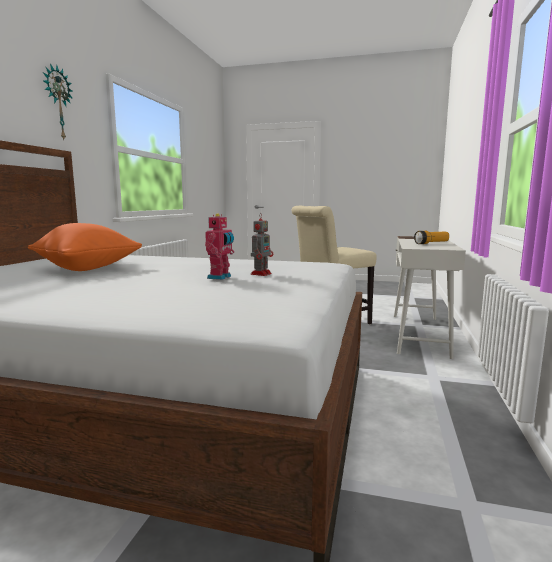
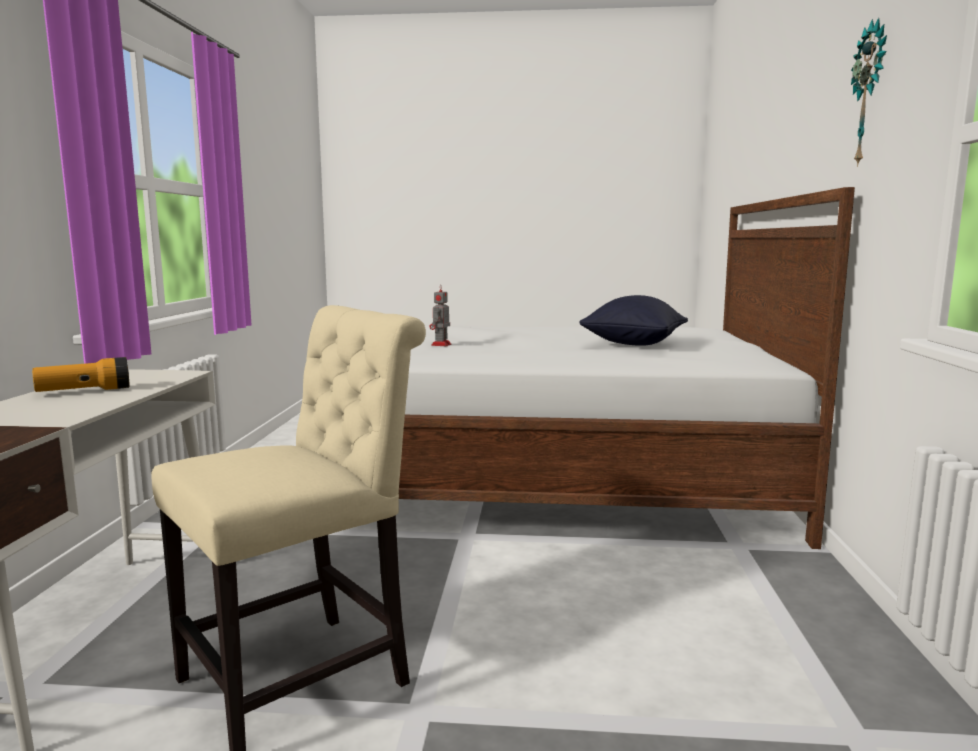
camera: 170 degrees right, 0 degrees up
orange pillow [28,223,142,271] -> black pillow [579,295,688,346]
toy robot [205,213,234,280] -> none

